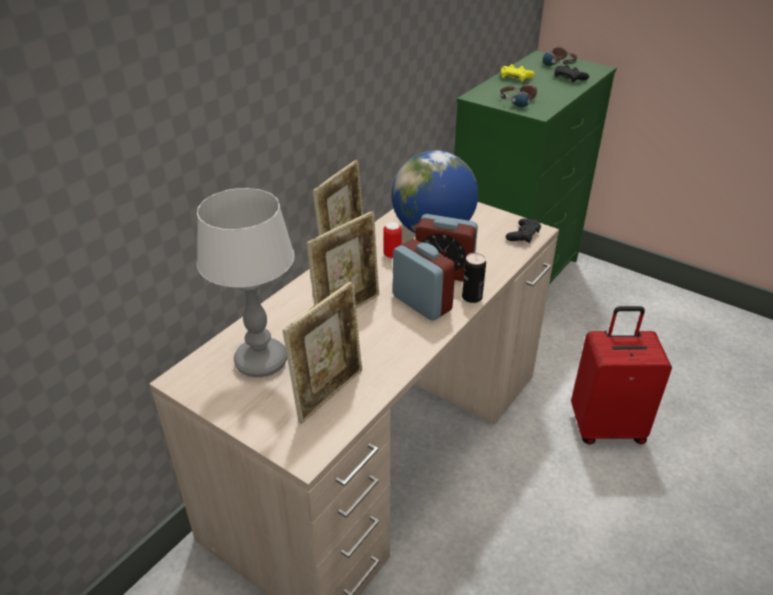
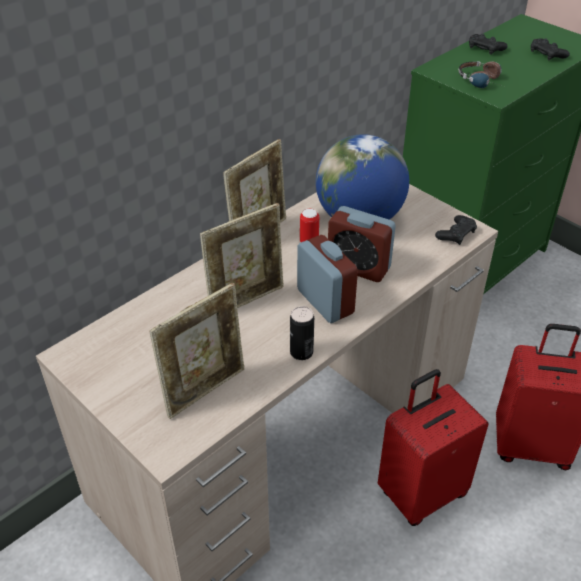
camera: 10 degrees right, 5 degrees up
table lamp [197,188,295,377] -> none
can [462,253,486,303] -> can moved to [290,306,314,360]
yellow game controller [501,64,535,82] -> black game controller [469,33,507,54]
headphones [539,46,577,66] -> none
none -> red suitcase [378,369,489,526]

